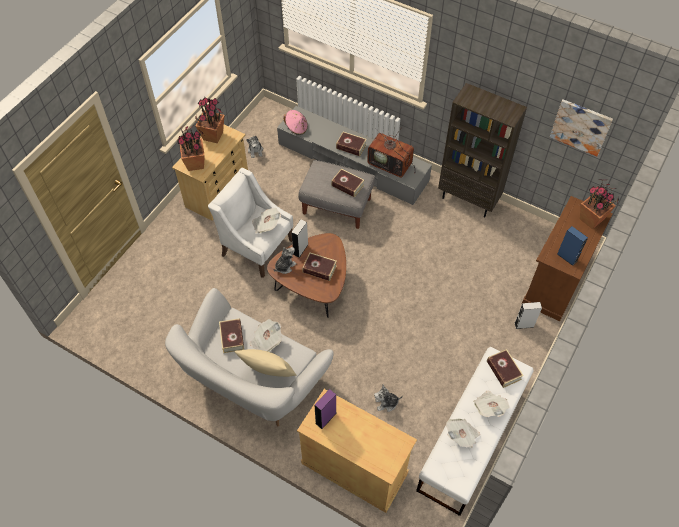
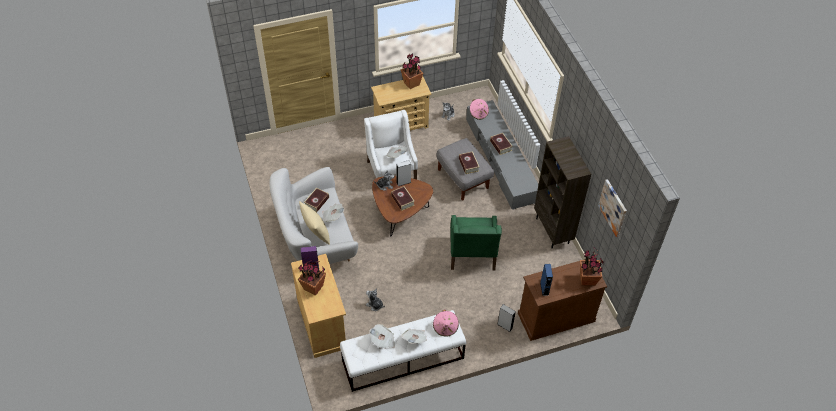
camera: 40 degrees right, 5 degrees down
potted plant [177,125,205,171] -> potted plant moved to [298,258,326,296]
television [367,127,416,178] -> none
book [487,349,524,388] -> pink hat [433,309,459,337]
none -> green armchair [450,215,502,270]

